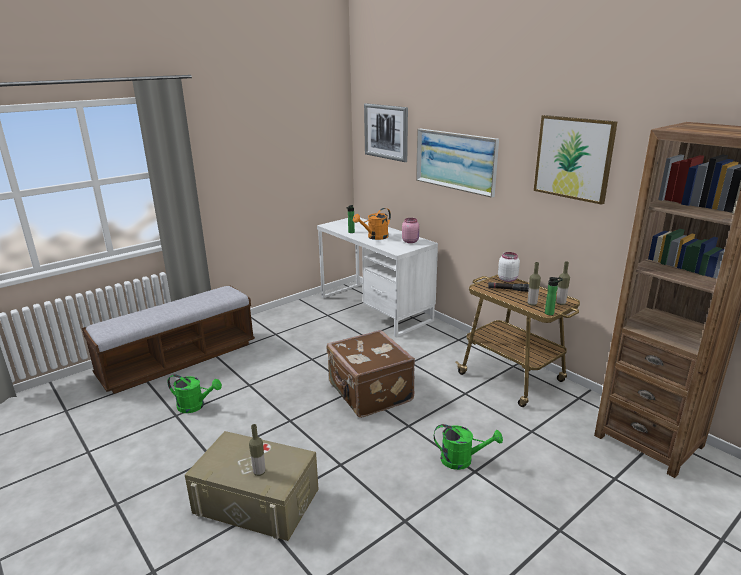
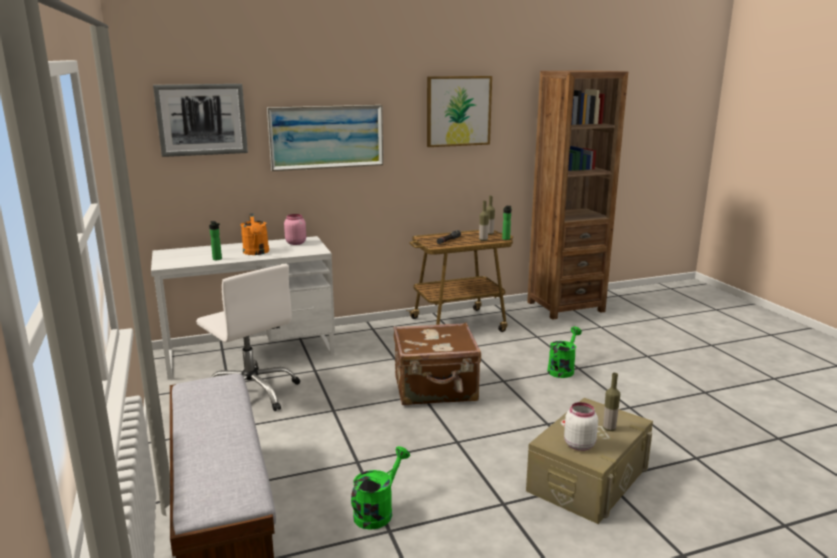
camera: 70 degrees left, 5 degrees down
white jar [498,252,520,282] -> white jar moved to [564,402,598,451]
none -> white office chair [196,264,300,411]

